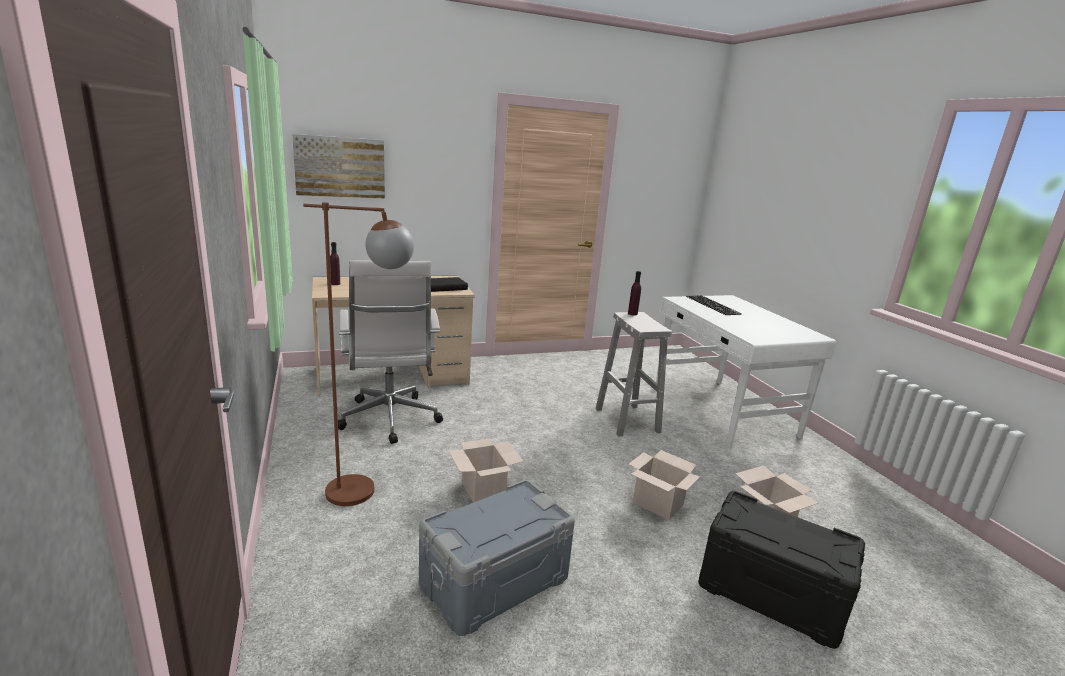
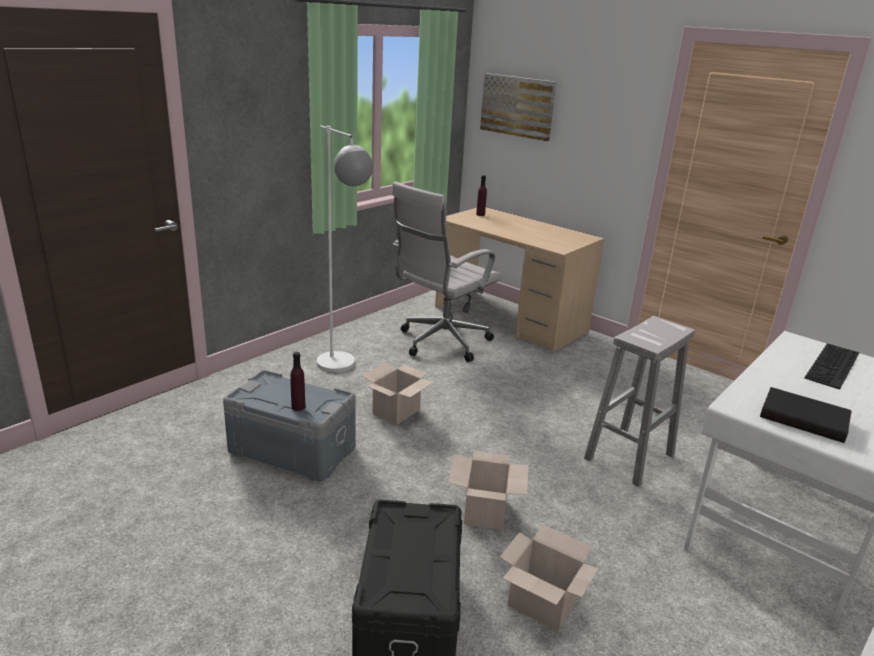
camera: 60 degrees right, 5 degrees up
brown floor lamp [303,202,414,506] -> white floor lamp [317,125,373,372]
black book [431,277,468,292] -> black book moved to [760,387,852,443]
purple bottle [628,271,641,316] -> purple bottle moved to [290,352,305,411]

